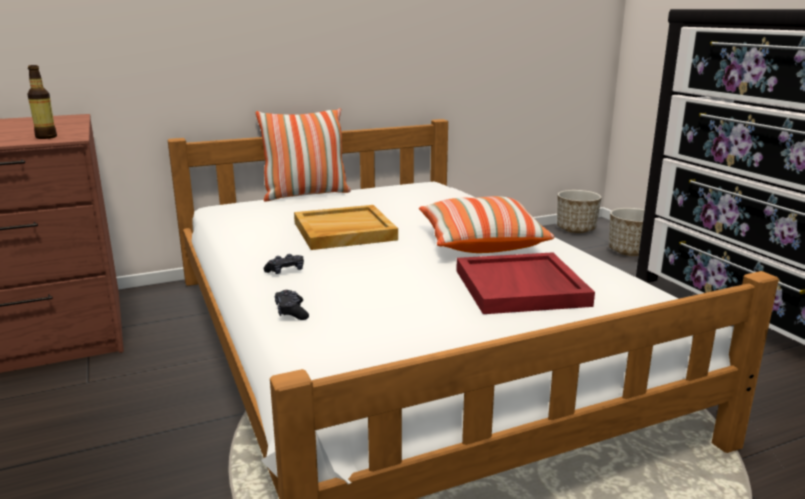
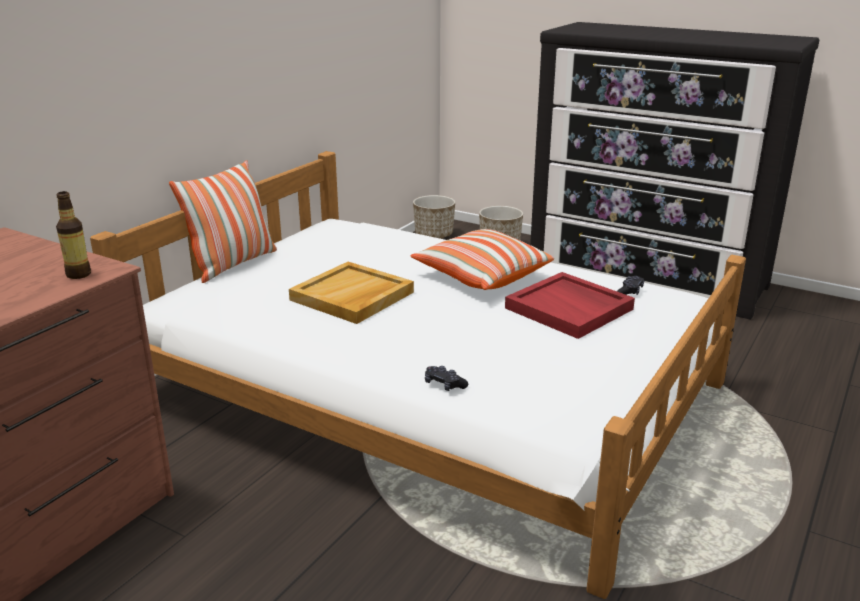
camera: 35 degrees left, 5 degrees up
black game controller [264,254,304,274] -> black game controller moved to [617,276,644,295]

